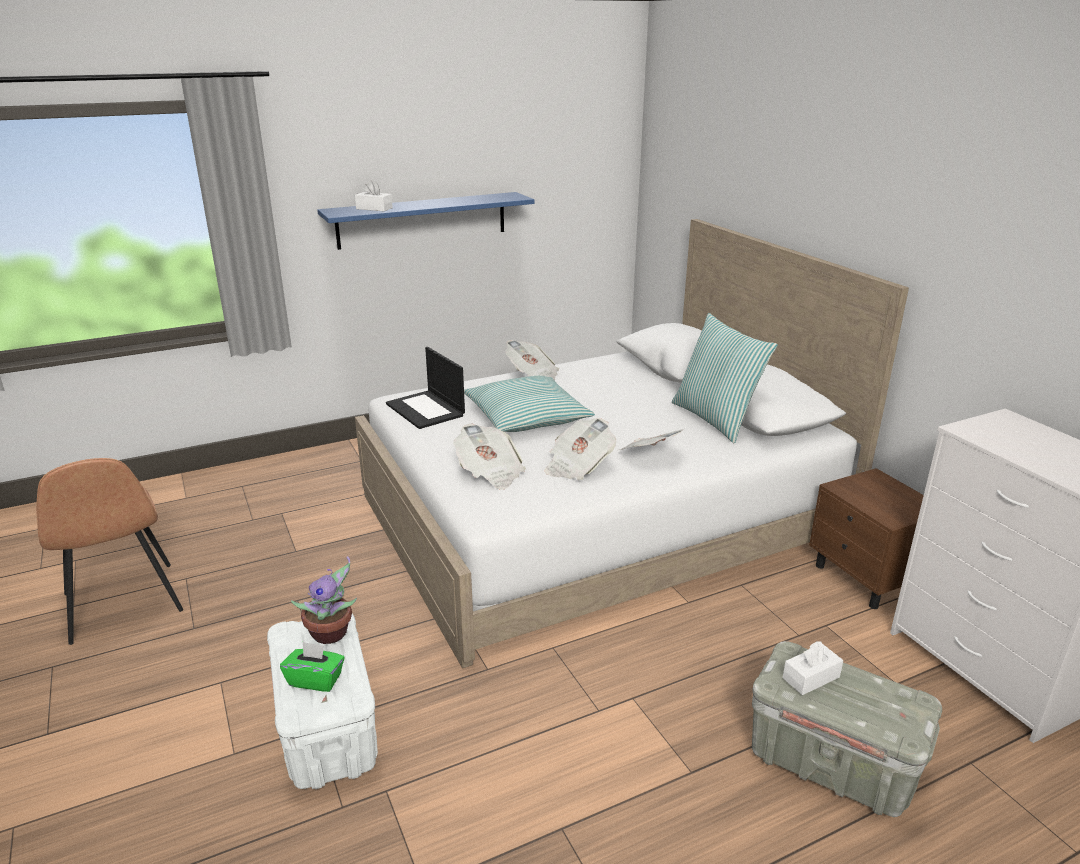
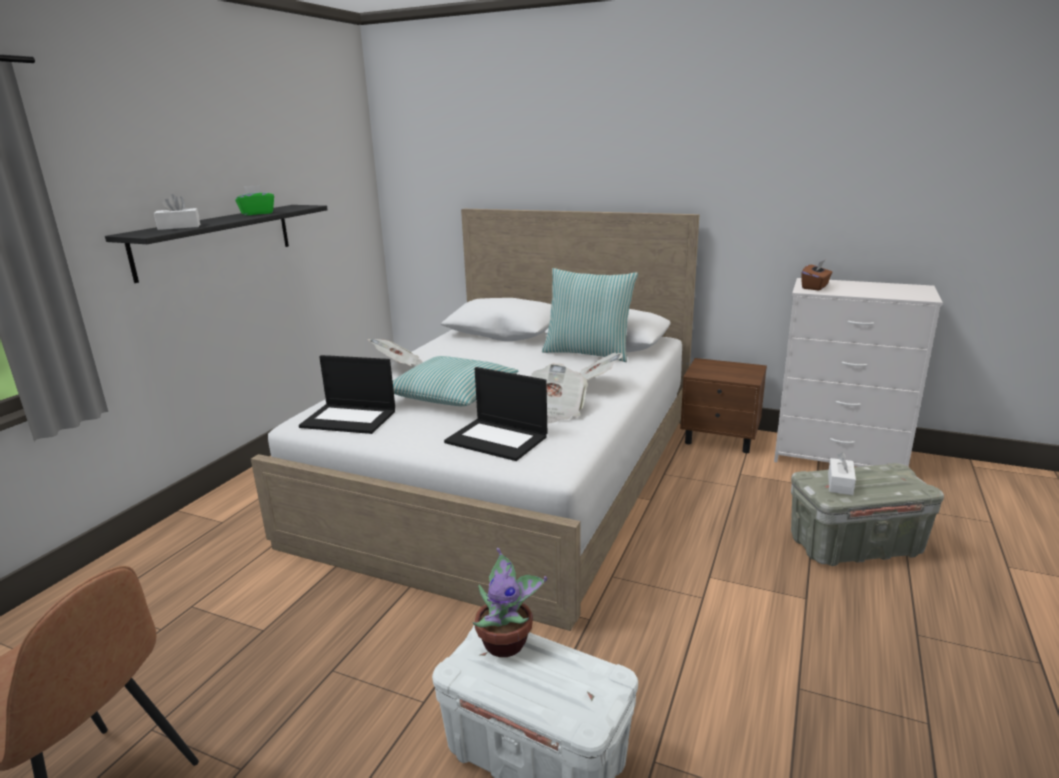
camera: 40 degrees left, 5 degrees down
green tissue box [280,642,344,692] -> green tissue box moved to [235,185,274,215]
blue shelf [317,192,534,250] -> black shelf [105,205,328,283]
newspaper [453,424,526,490] -> laptop [444,367,547,461]
none -> brown tissue box [801,260,833,290]

